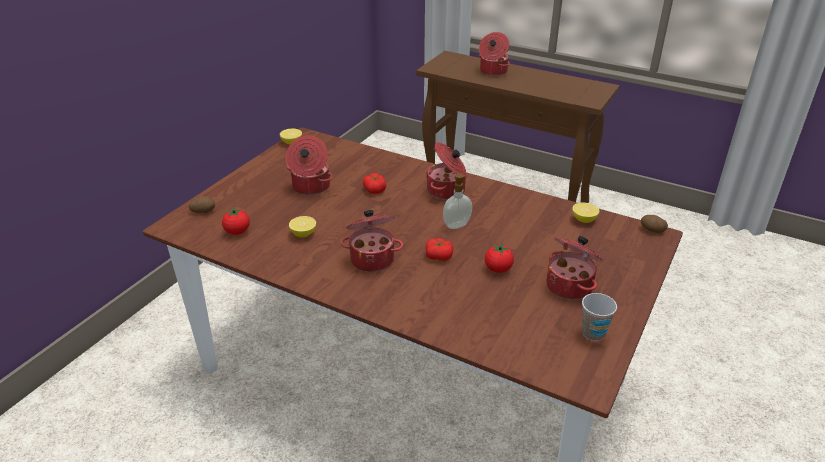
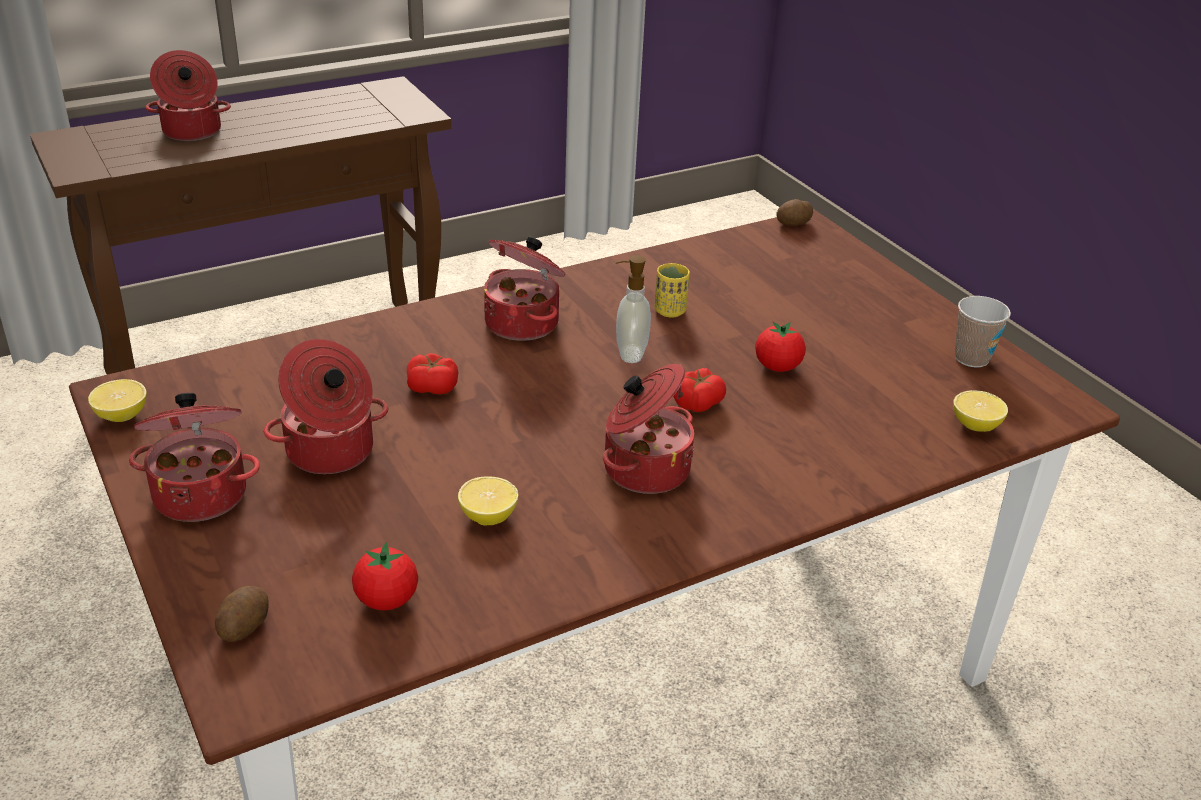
camera: 60 degrees left, 0 degrees up
cooking pot [547,236,603,300] -> cooking pot moved to [129,393,260,522]
lemon [572,202,599,223] -> lemon moved to [953,390,1008,432]
none -> yellow cup [655,263,690,318]

